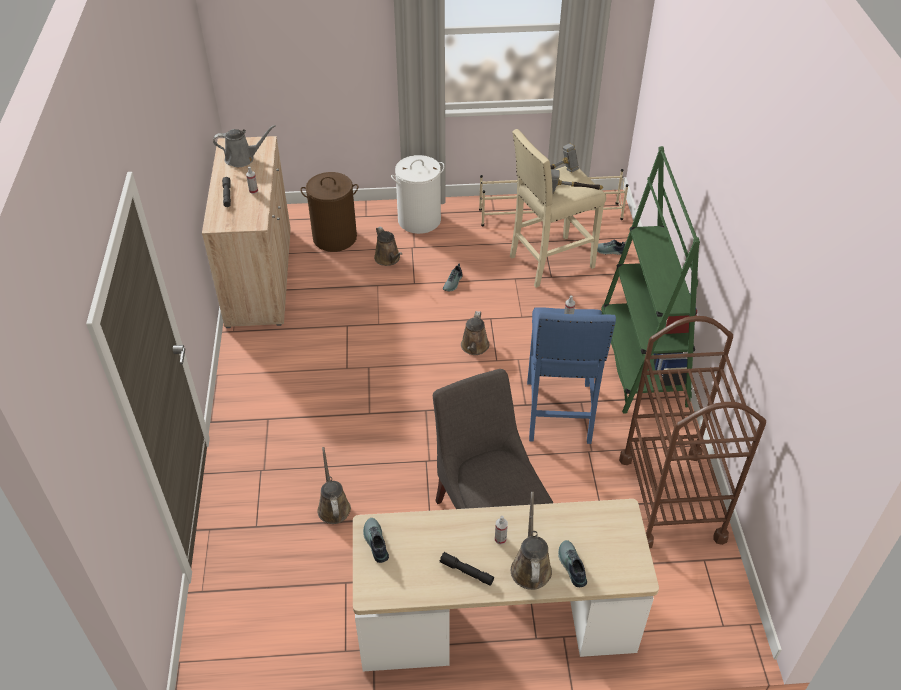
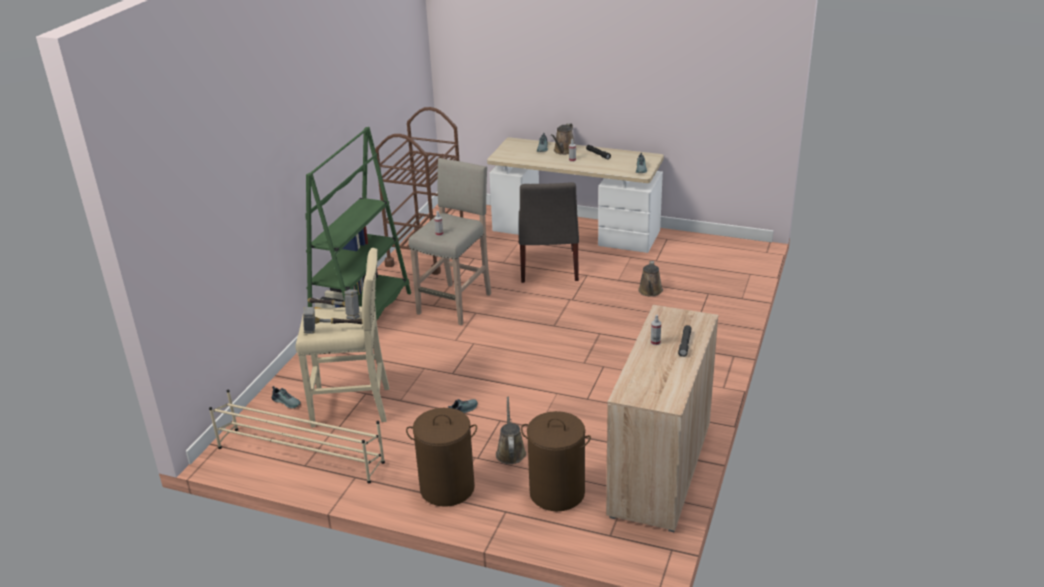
camera: 155 degrees left, 15 degrees down
grey watering can [213,125,276,167] -> none
white laundry basket [391,155,445,234] -> brown laundry basket [406,408,477,507]
brown watering can [461,311,489,355] -> none
blue stool [527,307,616,444] -> beige stool [408,158,491,325]

